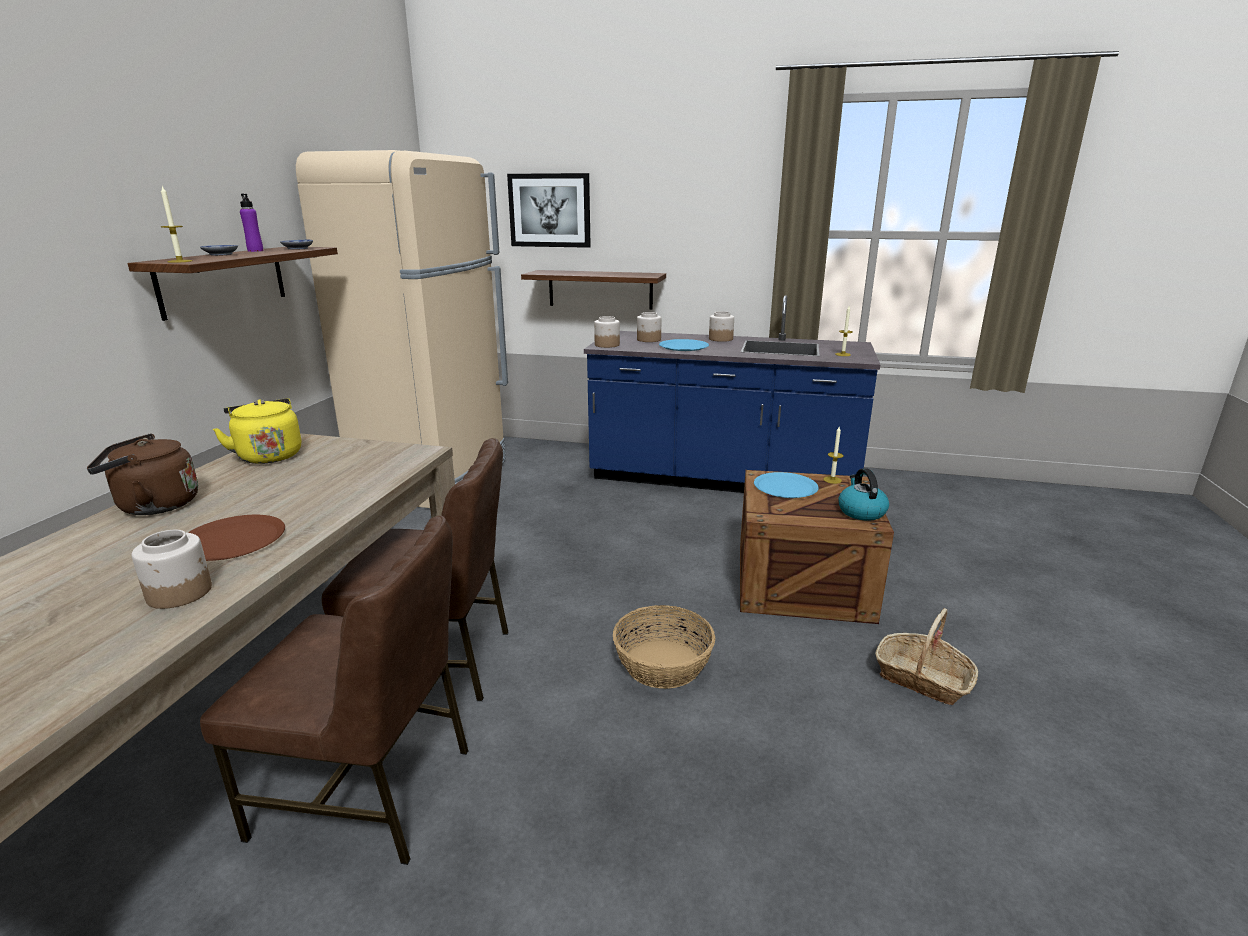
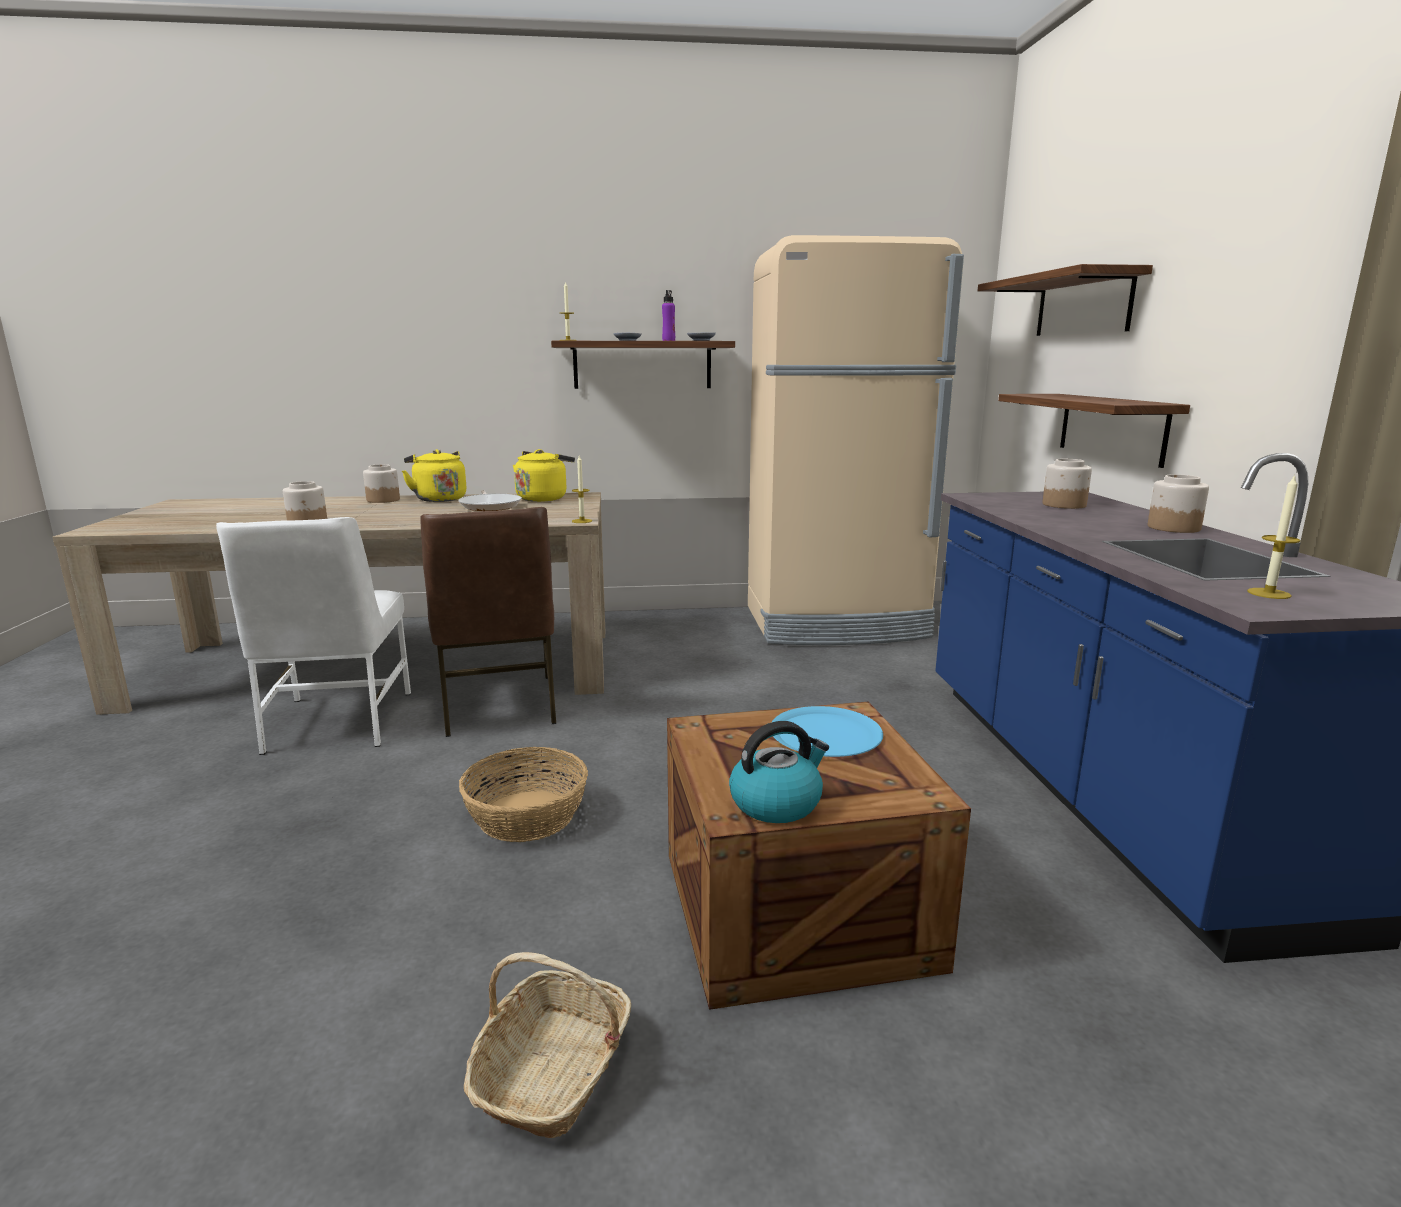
camera: 70 degrees right, 5 degrees down
brown kettle [87,433,198,515] -> yellow kettle [402,449,467,502]
brown plate [188,515,285,561] -> none
brown chair [200,515,468,865] -> white chair [216,517,411,755]
picture [507,173,591,248] -> shelf [978,264,1153,336]
jar [594,316,620,348] -> jar moved to [363,464,400,503]
blue plate [659,339,709,351] -> none
candle [824,427,844,484] -> candle moved to [572,456,592,523]
none -> frying pan [458,490,522,511]

